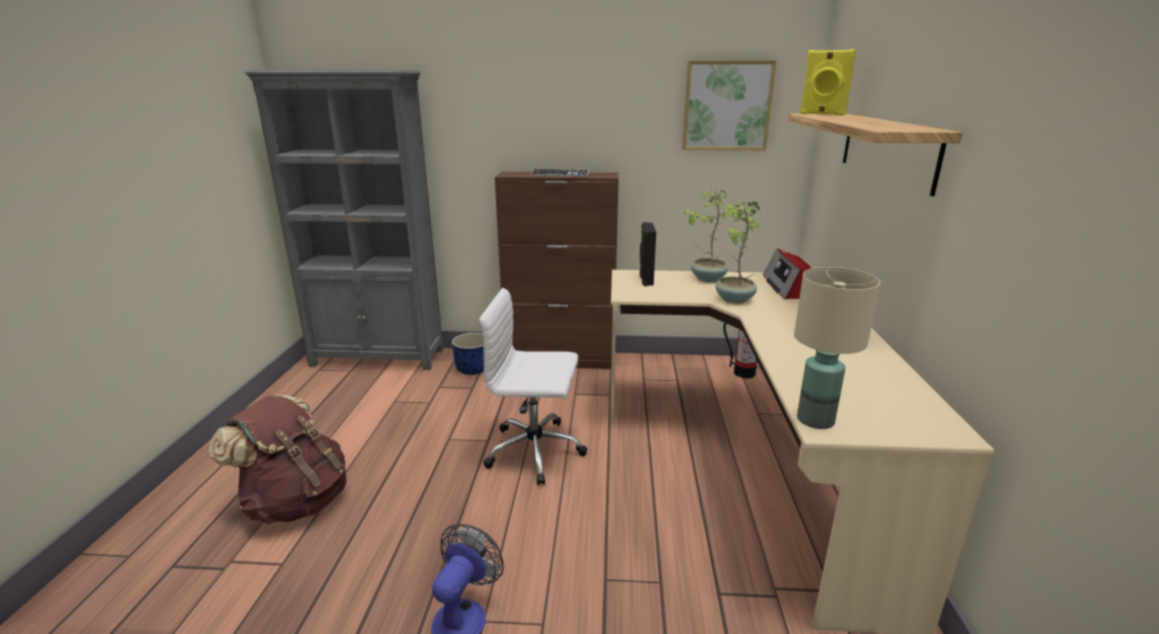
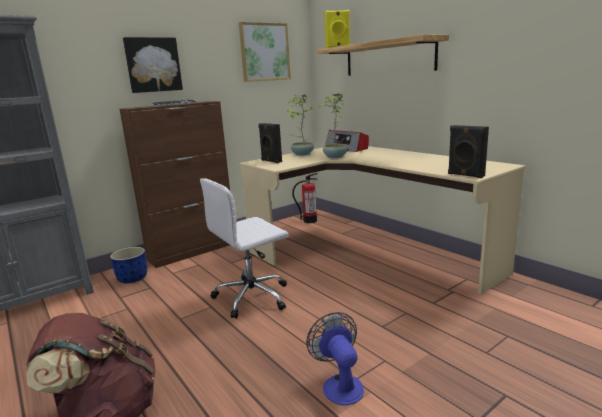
camera: 40 degrees left, 5 degrees down
beige table lamp [794,267,880,429] -> black speaker [448,125,489,178]
none -> picture [123,37,183,93]

